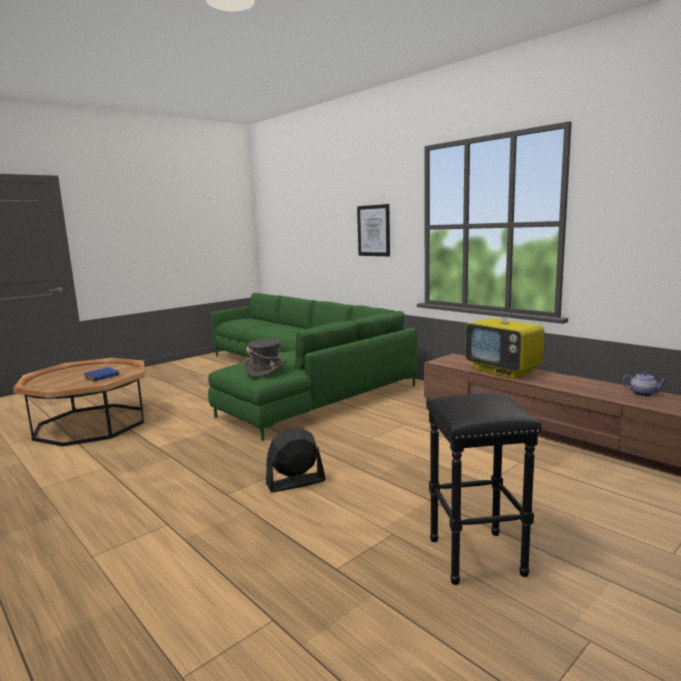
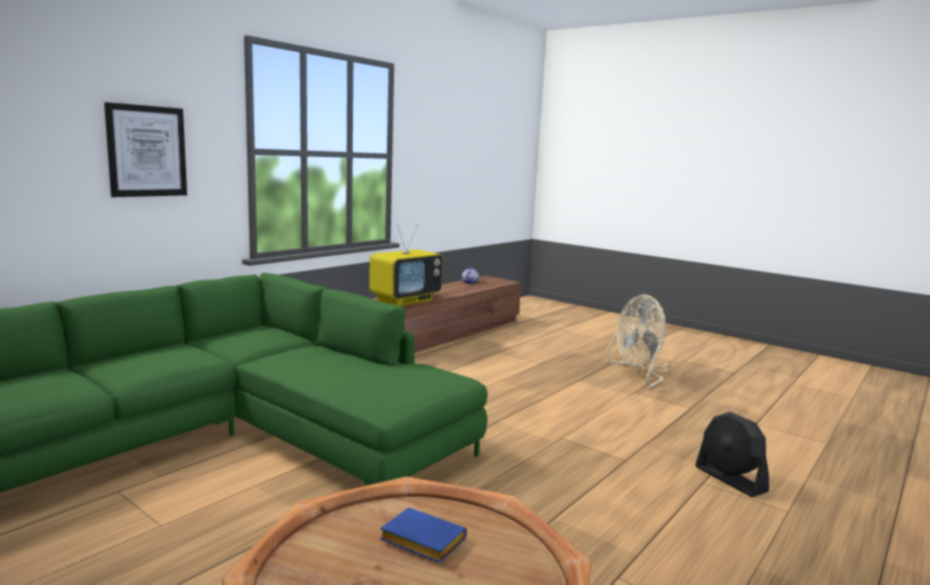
camera: 100 degrees left, 0 degrees up
grey hat [244,339,287,377] -> none
black fan [266,428,326,493] -> black fan moved to [695,412,769,497]
black stool [426,393,542,585] -> beige fan [606,295,669,389]

